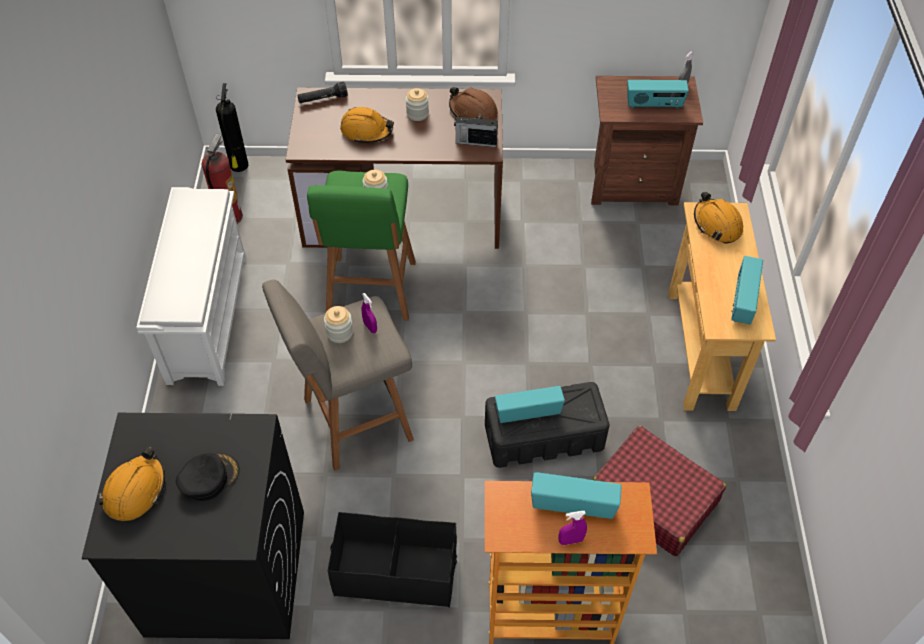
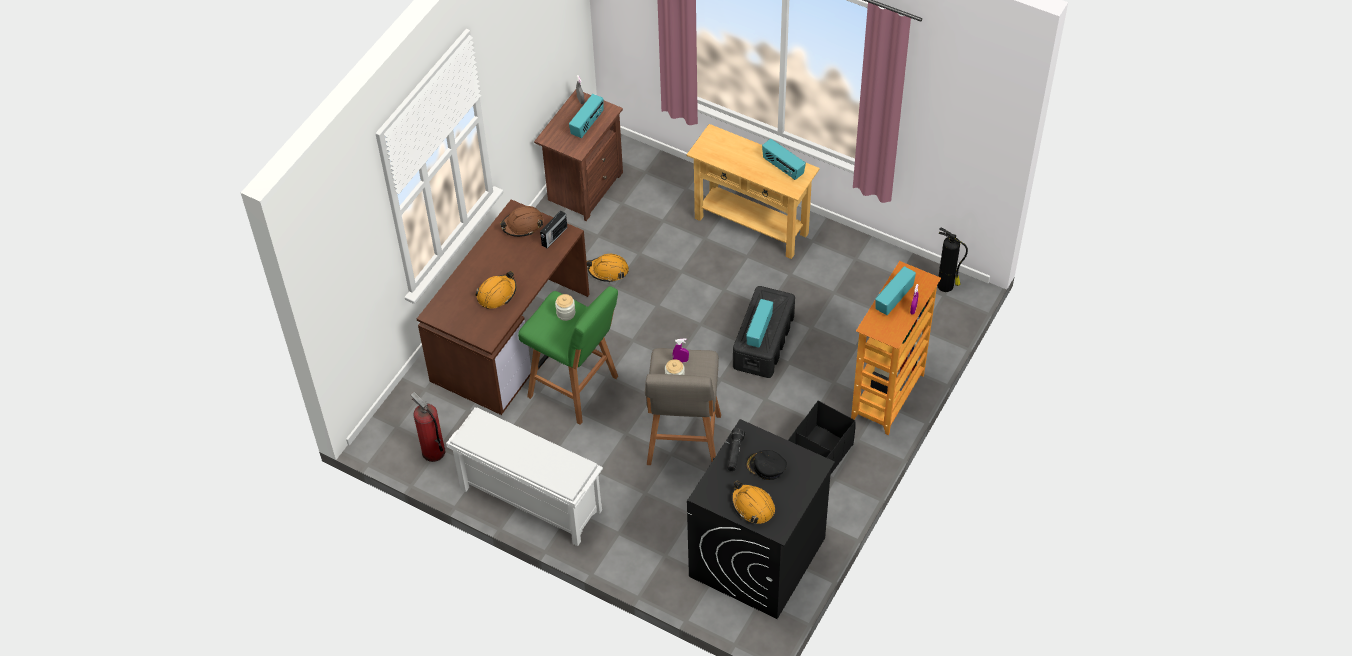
camera: 60 degrees left, 0 degrees up
black cap [176,453,240,501] -> black cap turned 60 degrees counterclockwise [746,450,787,480]
fire extinguisher [216,83,248,172] -> fire extinguisher moved to [937,227,968,292]
black flashlight [297,82,348,103] -> black flashlight moved to [727,428,745,471]
jar [406,88,429,121] -> none
red suitcase [593,426,726,556] -> none
orange hard hat [694,192,743,244] -> orange hard hat moved to [587,254,629,283]

